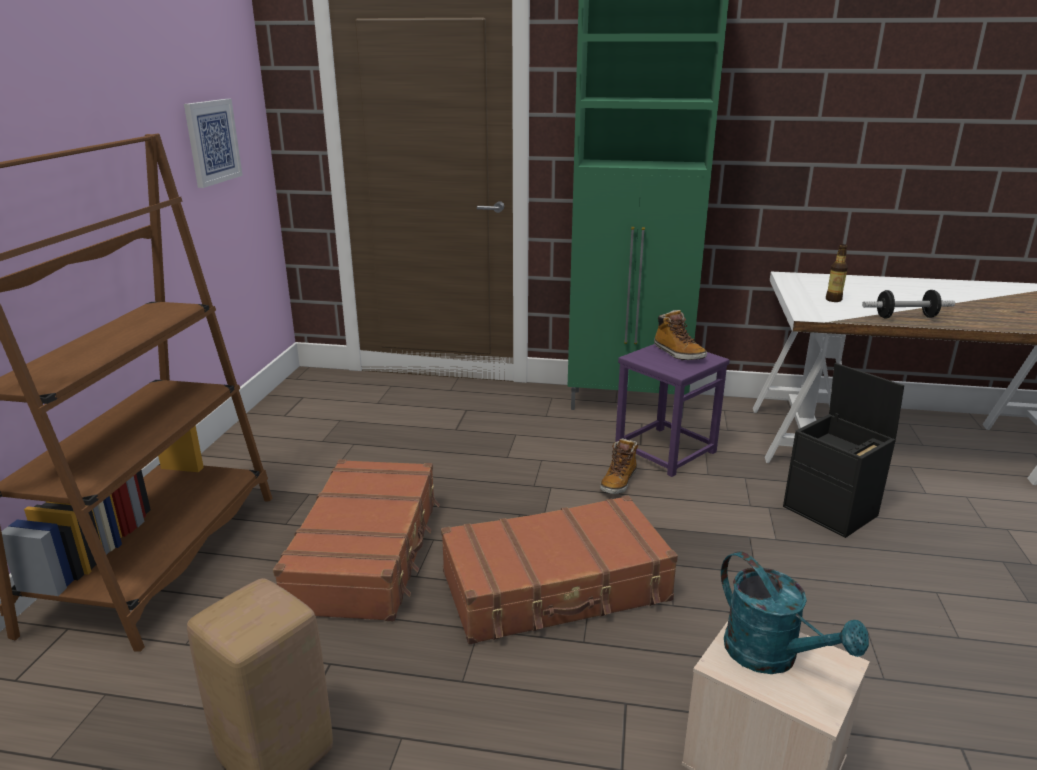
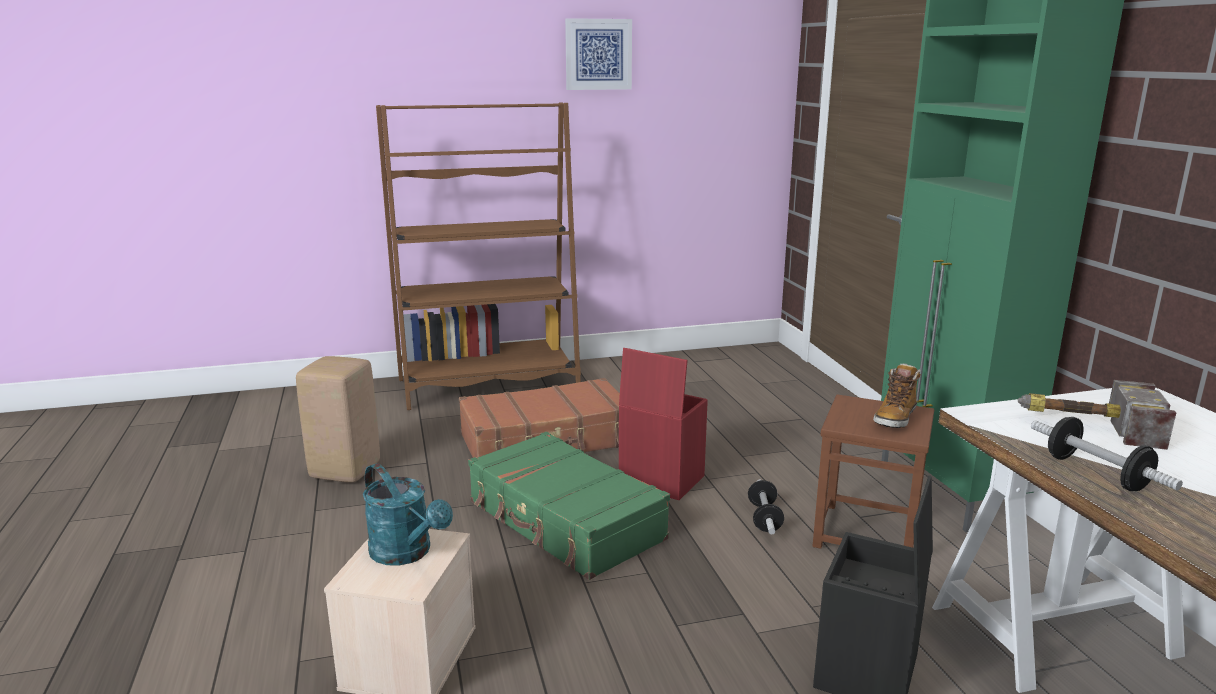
camera: 65 degrees right, 5 degrees down
picture [184,99,243,188] -> picture moved to [565,18,632,90]
brown suitcase [441,495,678,644] -> green suitcase [468,432,670,580]
boot [600,439,638,494] -> dumbbell [748,480,784,534]
purple stool [615,344,729,477] -> brown stool [813,395,934,549]
turquoise watering can [721,551,869,674] -> turquoise watering can turned 75 degrees counterclockwise [363,463,453,566]
bottle [826,244,848,302] -> hammer [1018,380,1176,450]
none -> red storage box [619,348,708,500]

